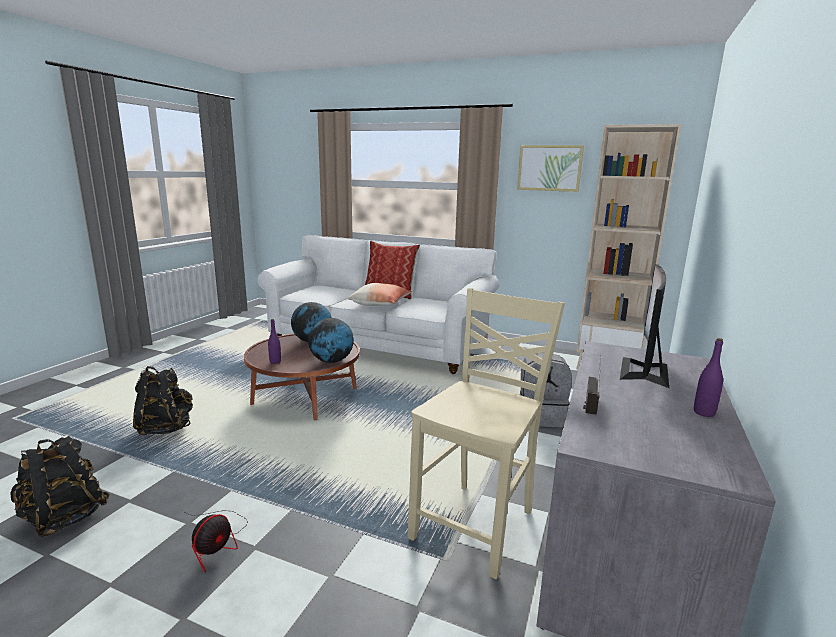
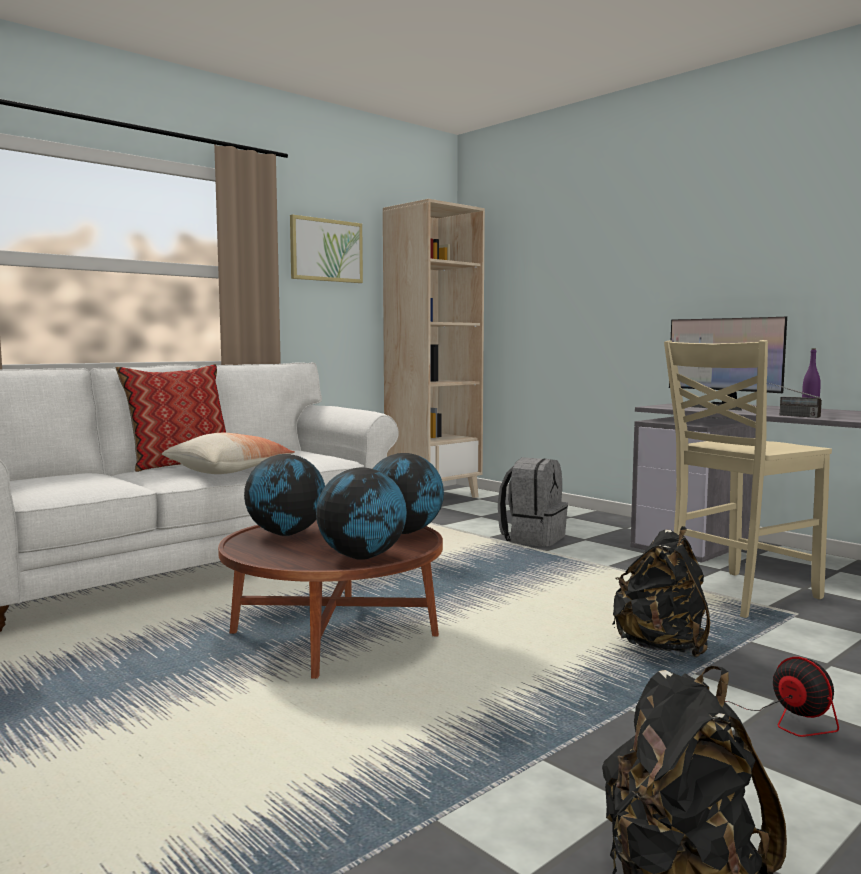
camera: 65 degrees left, 10 degrees down
black backpack [133,366,193,435] -> black backpack moved to [612,526,710,658]
purple bottle [268,319,281,364] -> globe [316,468,407,560]
beige chair [408,288,565,580] -> beige chair turned 90 degrees counterclockwise [664,340,832,618]

